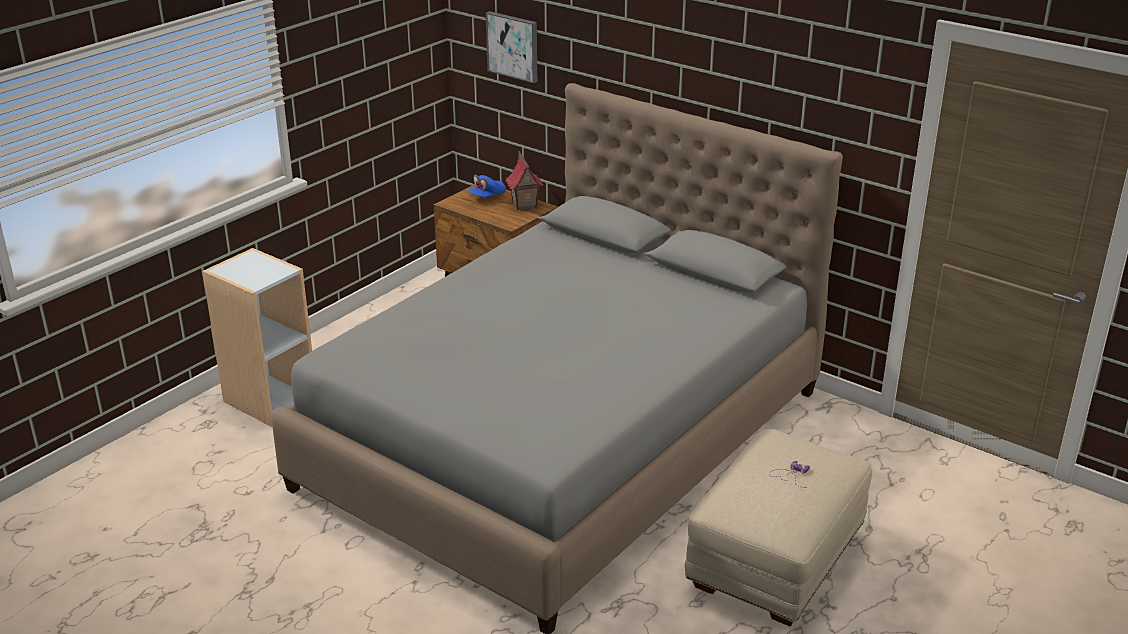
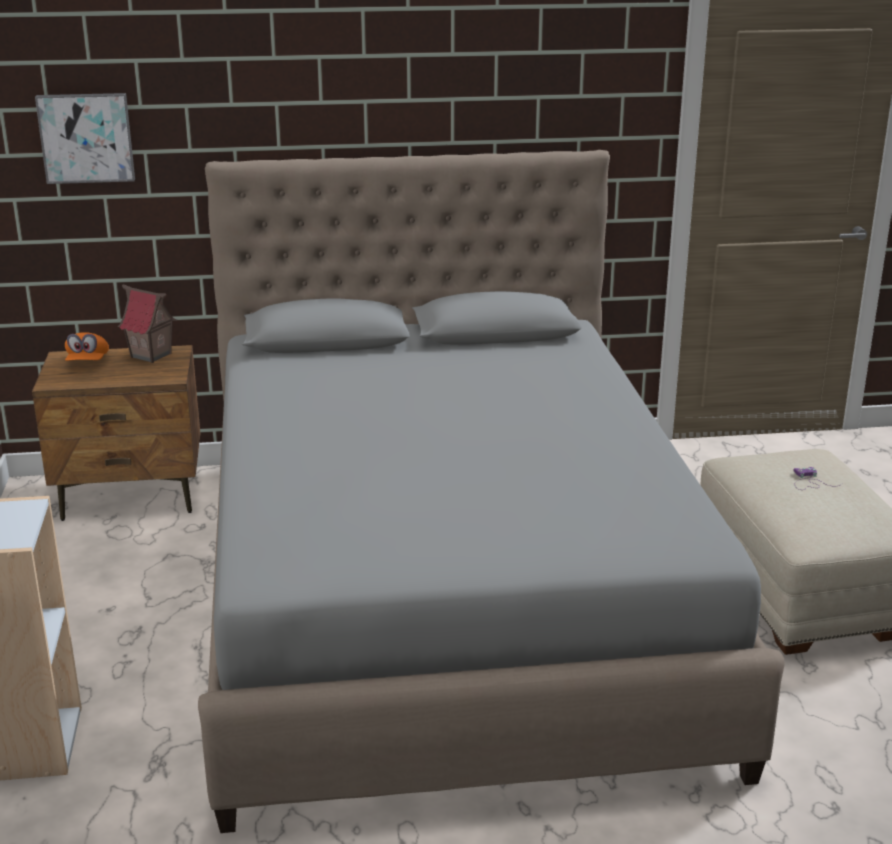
camera: 45 degrees left, 5 degrees down
blue cap [467,175,506,197] -> orange cap [65,332,109,361]

